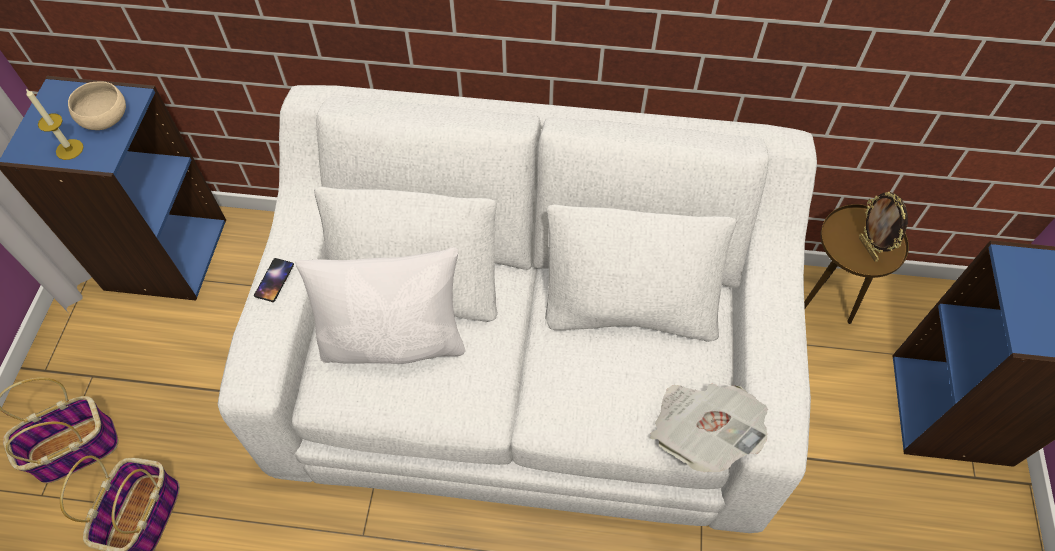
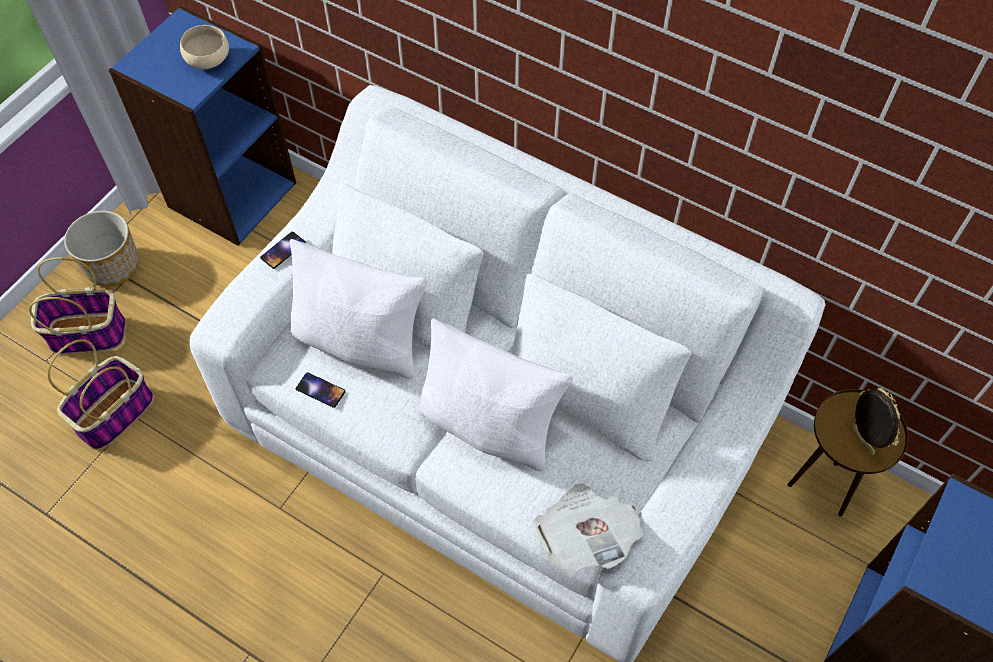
camera: 25 degrees right, 0 degrees up
candle [26,89,84,160] -> none
picture frame [859,192,908,262] -> picture frame turned 150 degrees clockwise [853,388,900,455]
none -> planter [64,211,139,287]
none -> phone [296,372,346,408]
none -> white pillow [418,319,573,471]

